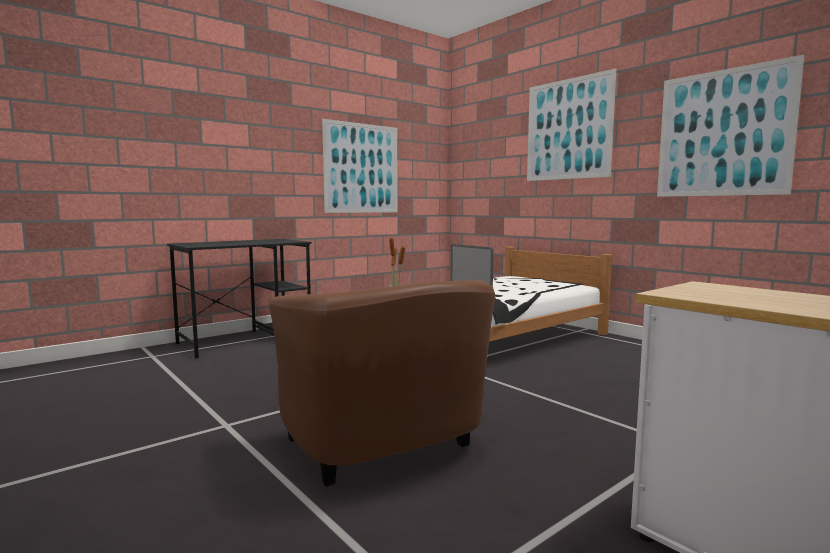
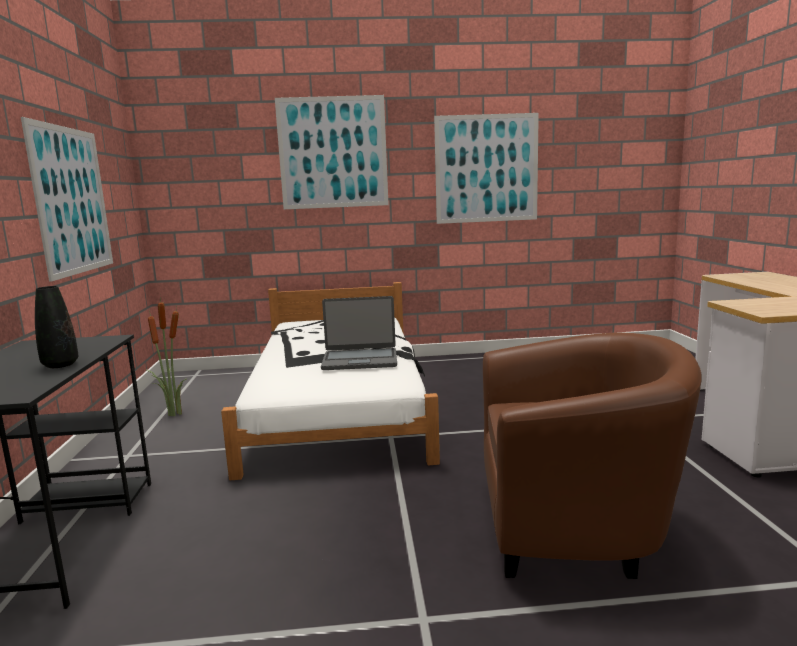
camera: 55 degrees left, 5 degrees up
none -> black vase [35,286,78,368]

